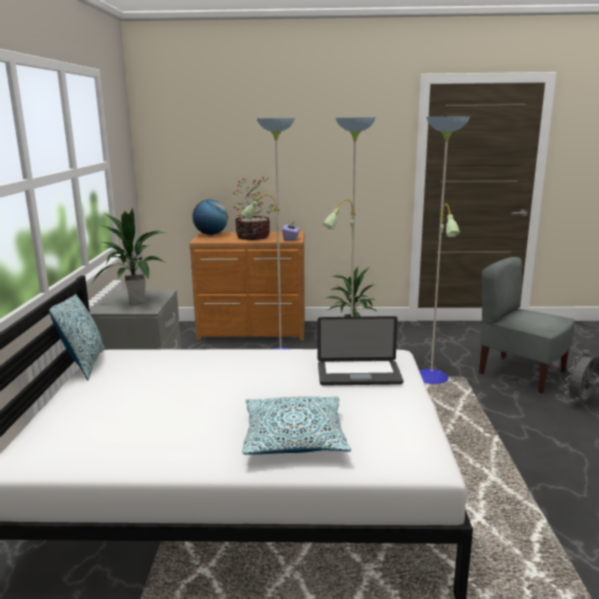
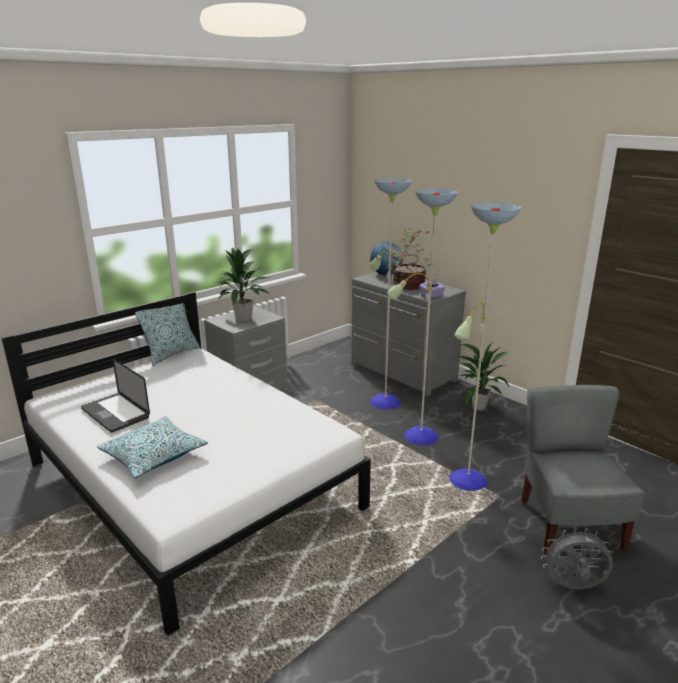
camera: 45 degrees right, 5 degrees up
brown dresser [189,232,305,340] -> grey dresser [351,272,466,396]
laptop [318,316,403,386] -> laptop moved to [81,358,150,433]

